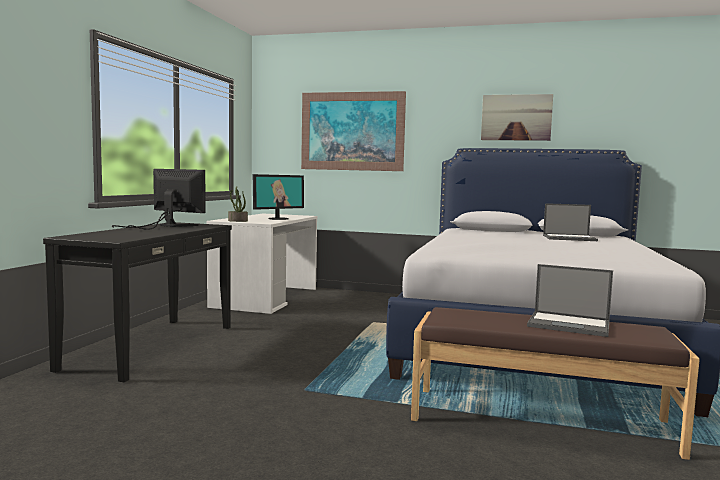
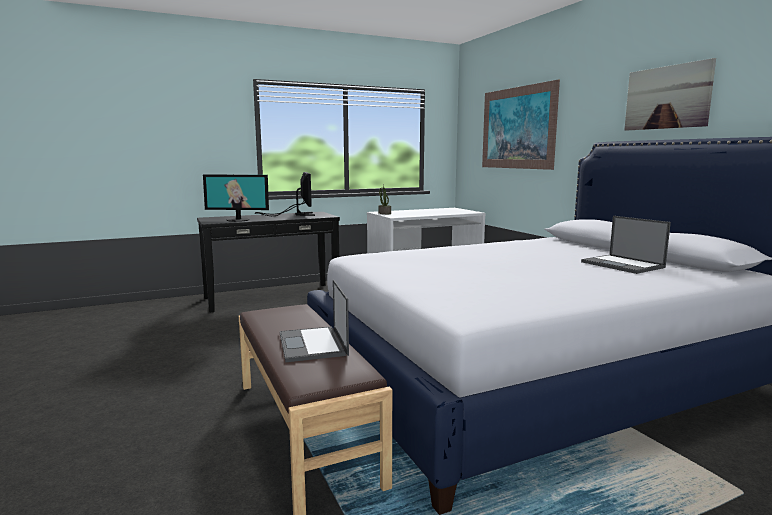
camera: 50 degrees right, 5 degrees up
monitor [253,174,304,220] -> monitor moved to [203,175,269,222]

